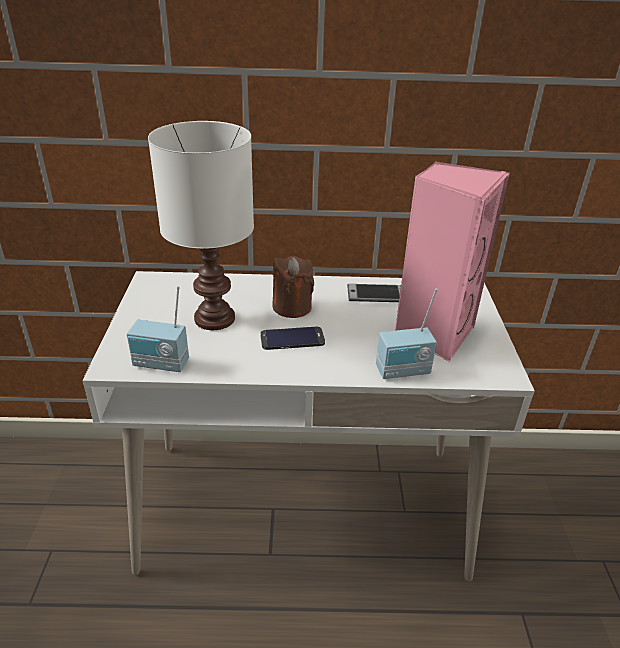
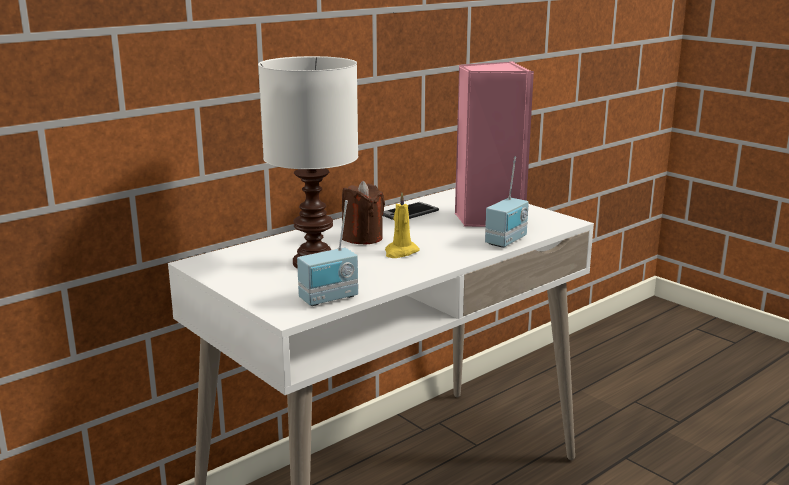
camera: 40 degrees left, 15 degrees down
phone [260,327,325,350] -> yellow candle [385,193,420,258]

